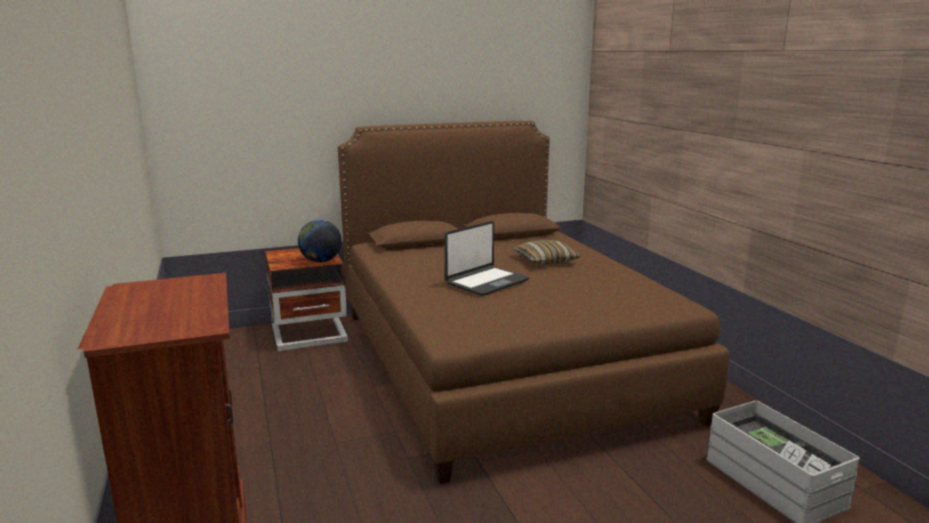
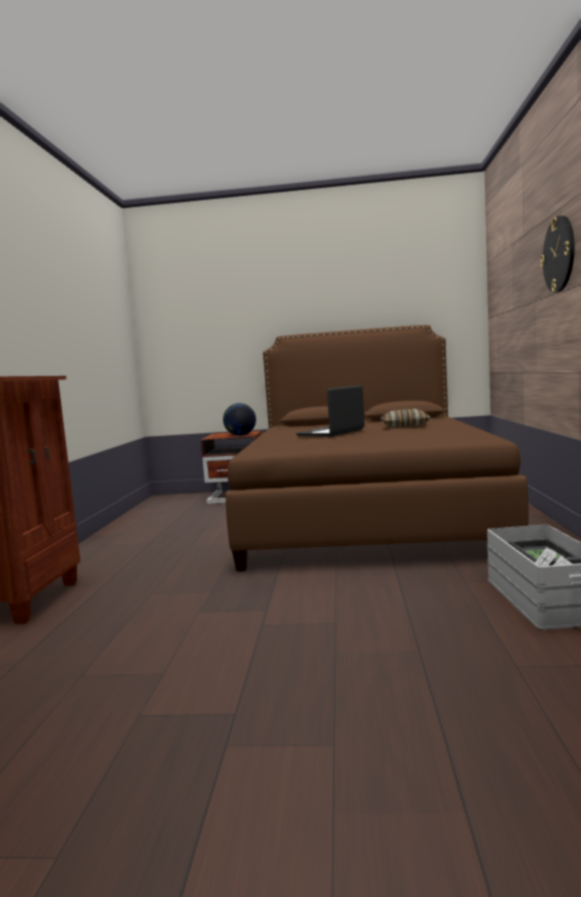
camera: 25 degrees right, 10 degrees down
laptop [444,221,529,296] -> laptop turned 150 degrees clockwise [296,385,365,437]
none -> wall clock [540,215,575,293]

